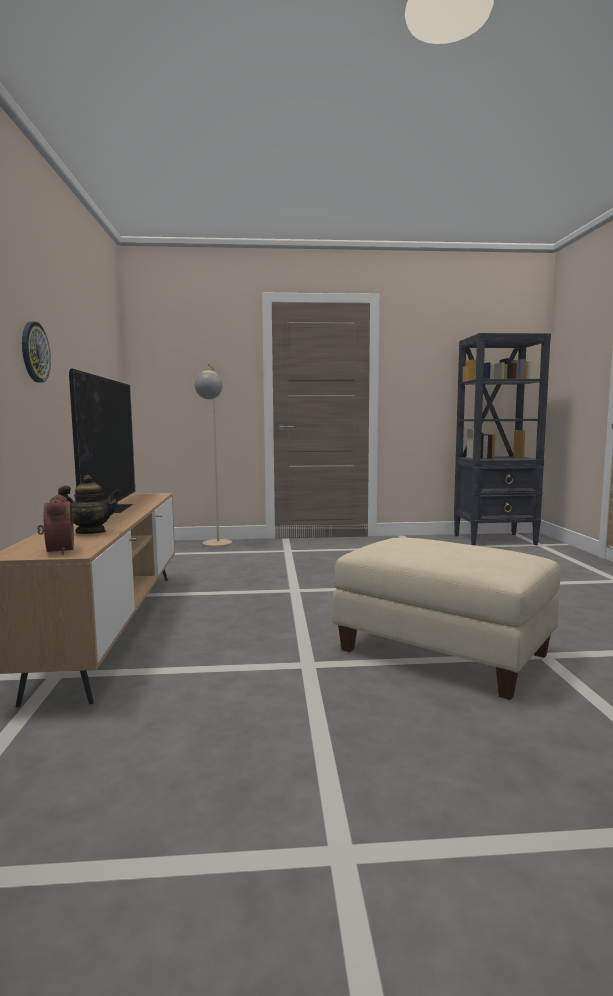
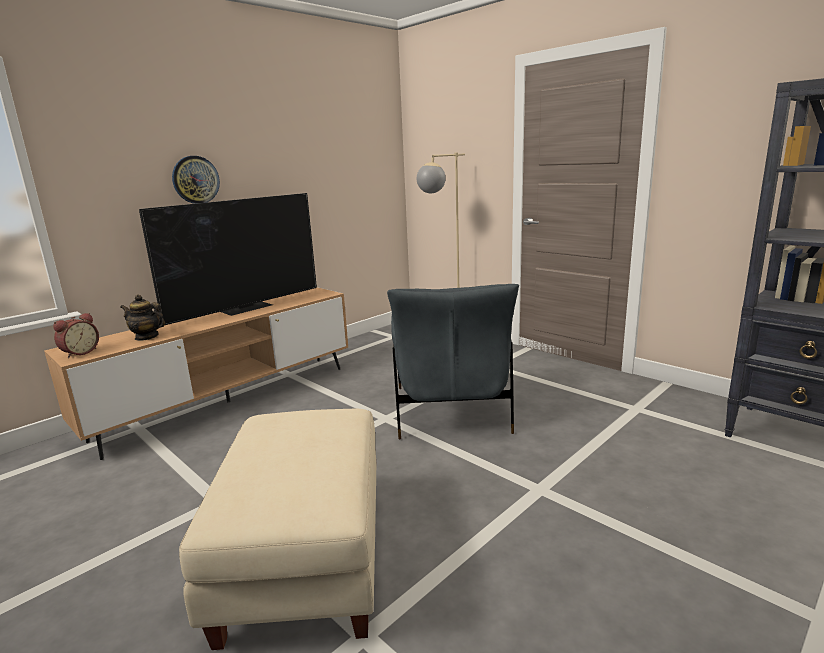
camera: 50 degrees right, 10 degrees up
teapot [58,475,121,534] -> teapot turned 150 degrees clockwise [120,295,165,341]
none -> grey armchair [387,284,519,439]

